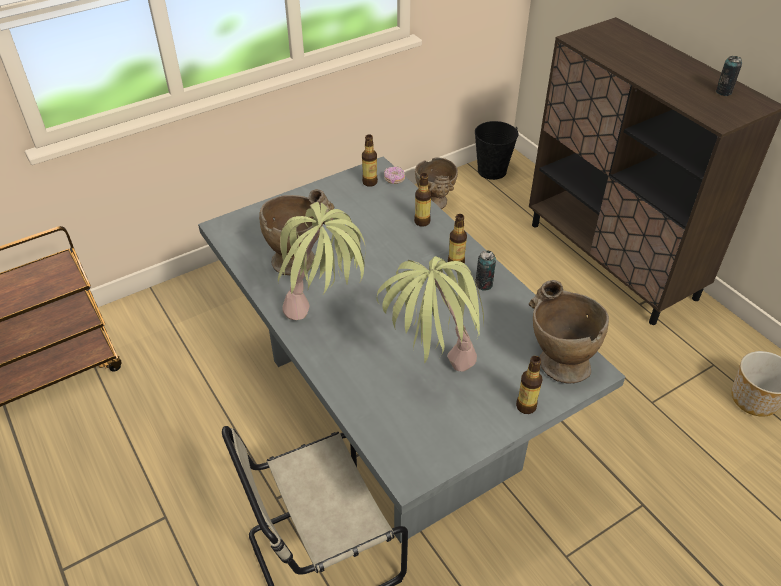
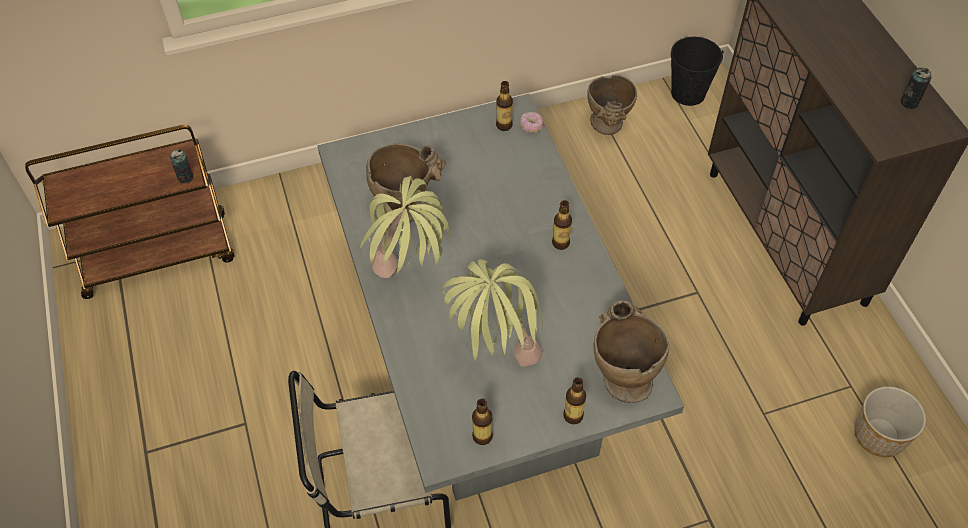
camera: 15 degrees right, 10 degrees up
bottle [414,173,431,227] -> bottle moved to [472,399,493,445]
can [475,251,496,291] -> can moved to [170,149,194,184]

